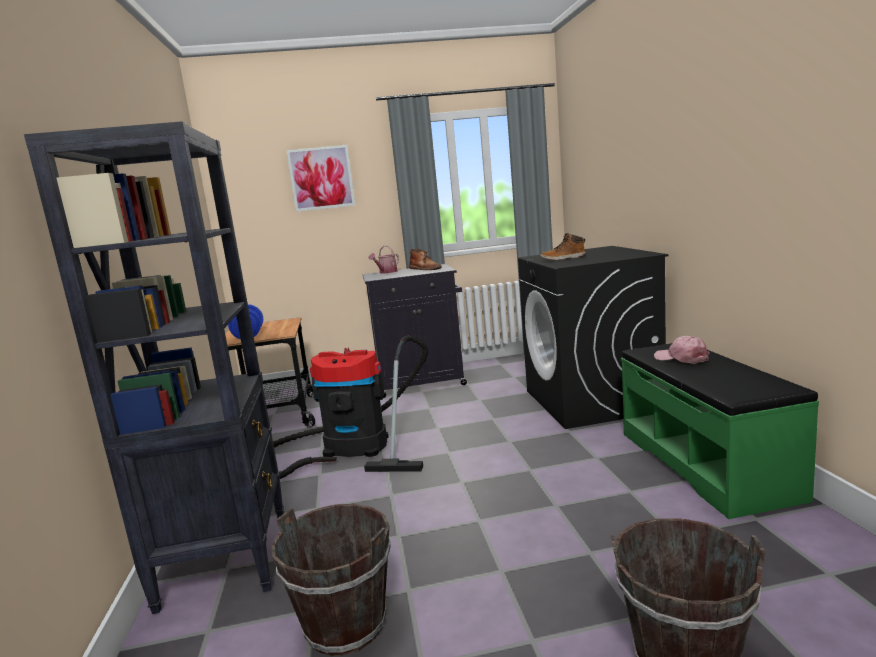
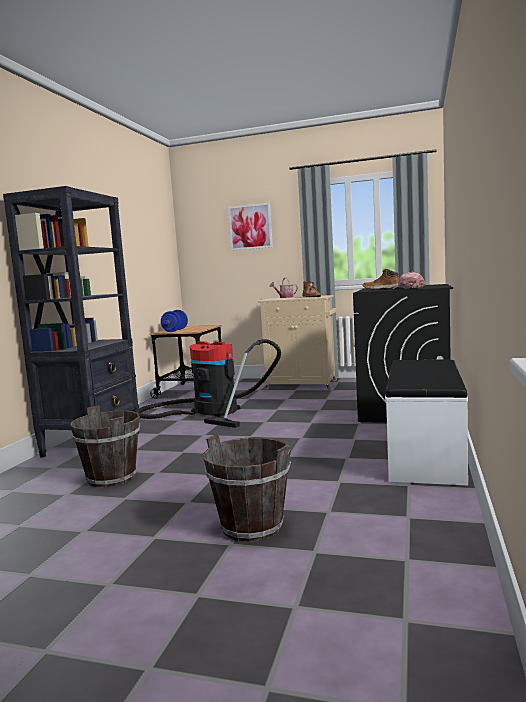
camera: 25 degrees right, 5 degrees down
black cabinet [363,264,467,398] -> beige cabinet [258,295,337,390]
green bench [621,343,819,519] -> white bench [385,359,468,486]
pink cap [654,336,710,364] -> pink cap moved to [393,272,425,289]

